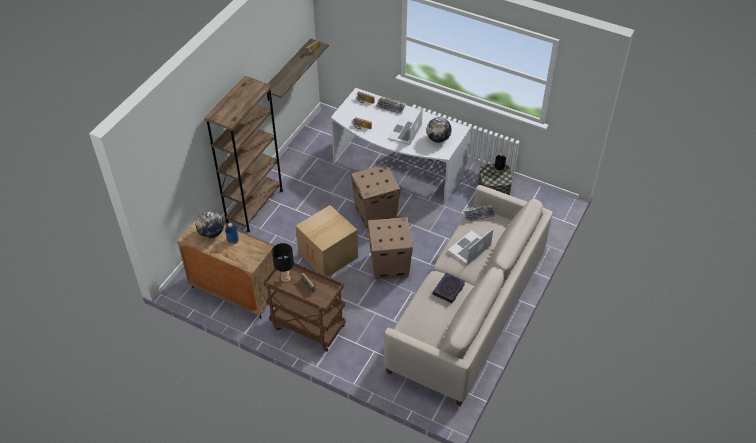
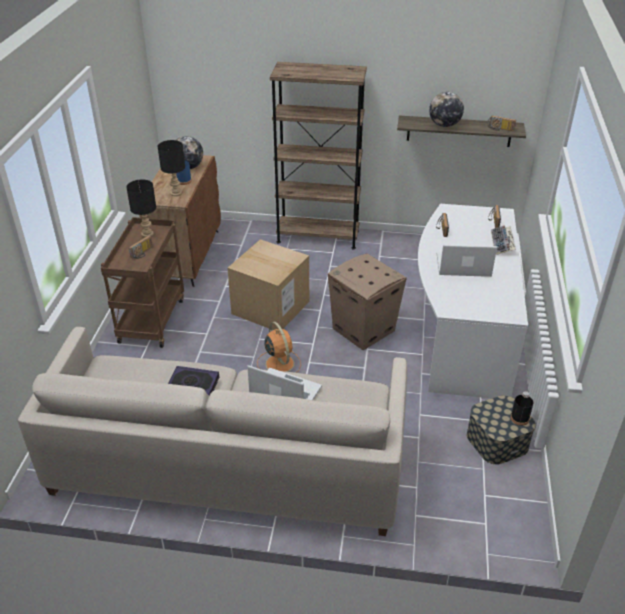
camera: 70 degrees right, 10 degrees down
cardboard box [368,217,413,279] -> orange fan [257,322,301,373]
globe [426,117,452,143] -> globe moved to [429,92,464,127]
keyboard [463,204,495,222] -> none
none -> black table lamp [158,140,185,196]

